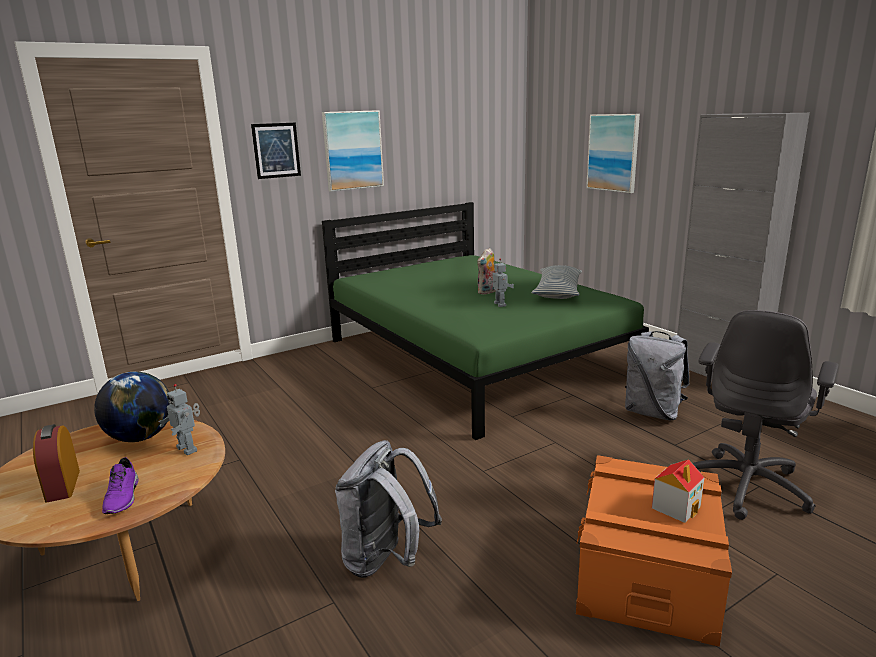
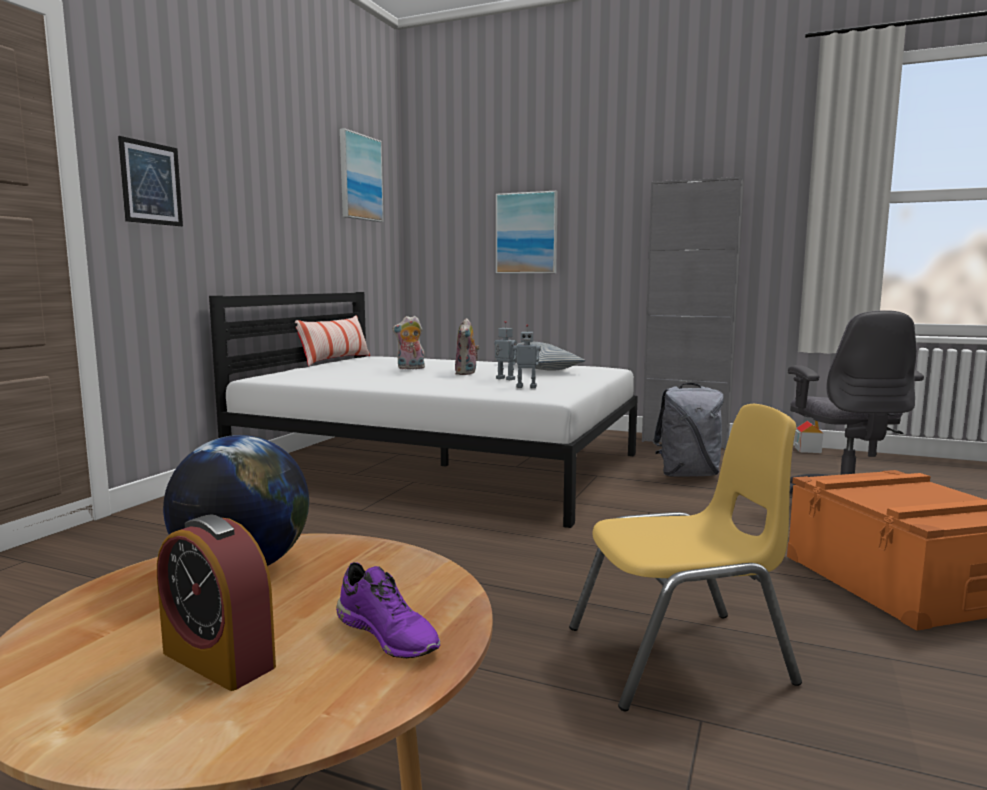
camera: 35 degrees left, 10 degrees down
toy robot [158,384,200,455] -> toy robot moved to [513,324,541,388]
picture [322,110,384,192] -> picture moved to [340,128,384,222]
green bed [322,202,649,440] -> white bed [209,292,638,528]
grey backpack [335,440,442,578] -> yellow chair [569,404,802,712]
toy house [652,459,704,523] -> toy house moved to [795,421,823,453]
none -> pillow [295,315,370,366]
none -> plush toy [392,316,425,369]

